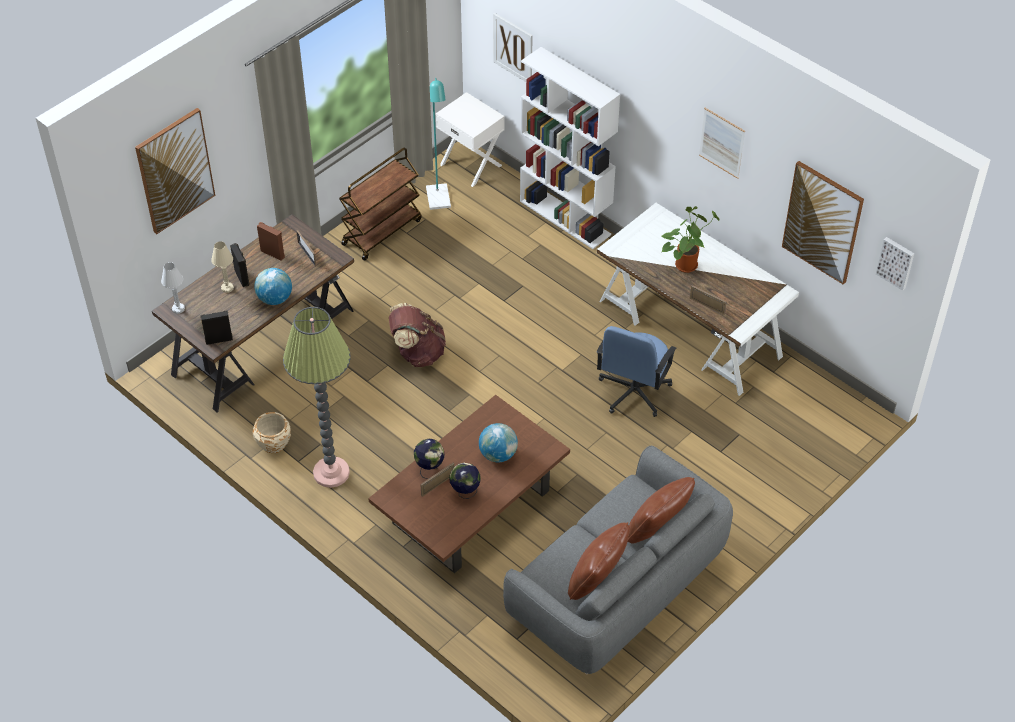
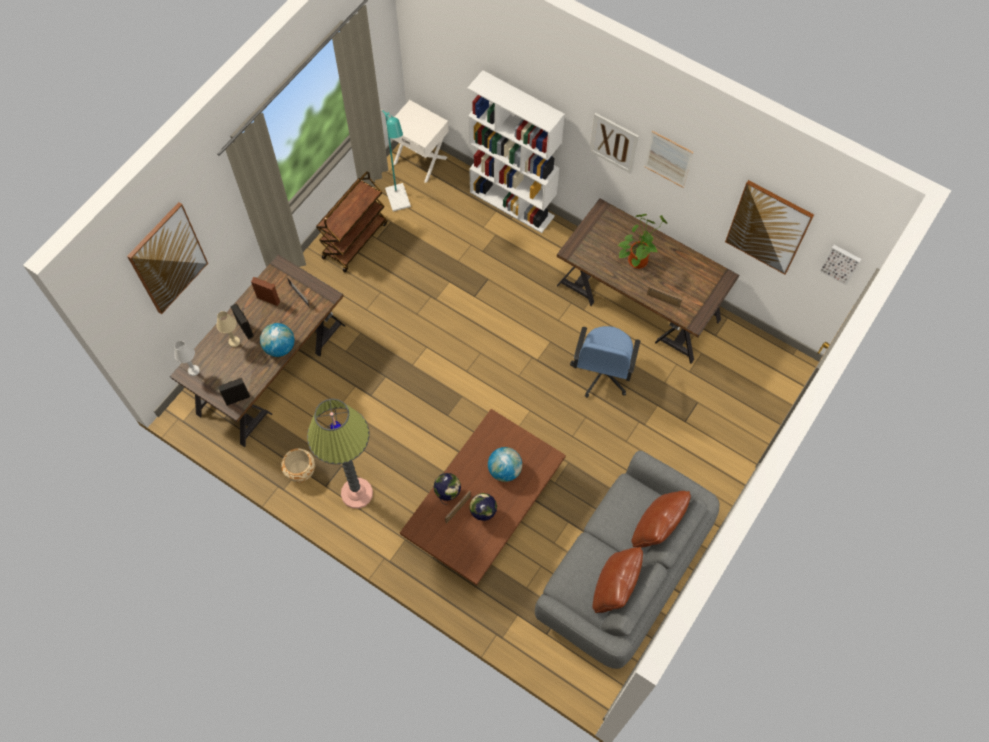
camera: 10 degrees left, 15 degrees up
brown backpack [389,303,446,367] -> none
picture [493,13,533,82] -> picture moved to [589,113,639,174]
white desk [597,203,799,396] -> brown desk [557,198,739,364]

